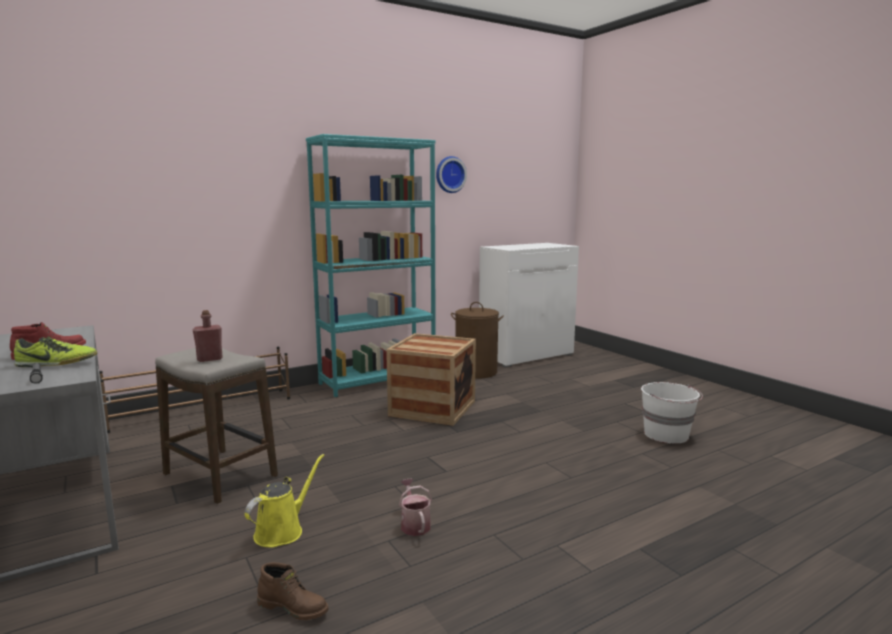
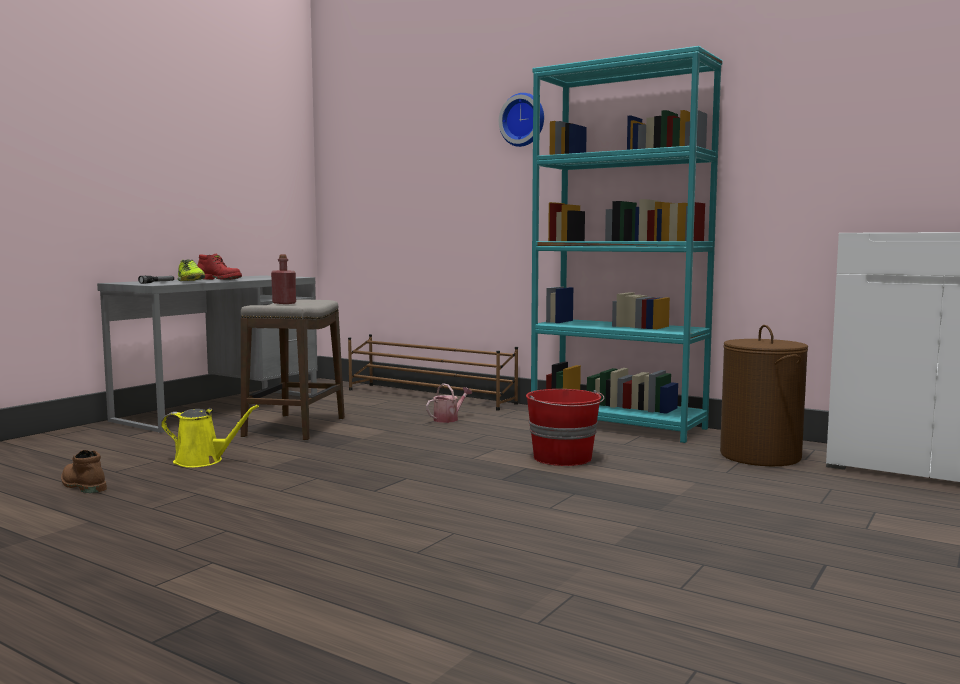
camera: 65 degrees right, 5 degrees down
brown boot [257,562,329,620] -> brown boot turned 135 degrees clockwise [61,450,107,493]
crate [386,333,476,426] -> red bucket [526,389,604,466]
watering can [399,479,432,536] -> watering can moved to [426,383,472,423]
wall clock [436,156,467,193] -> wall clock moved to [499,93,544,147]
white bucket [641,382,703,444] -> none

